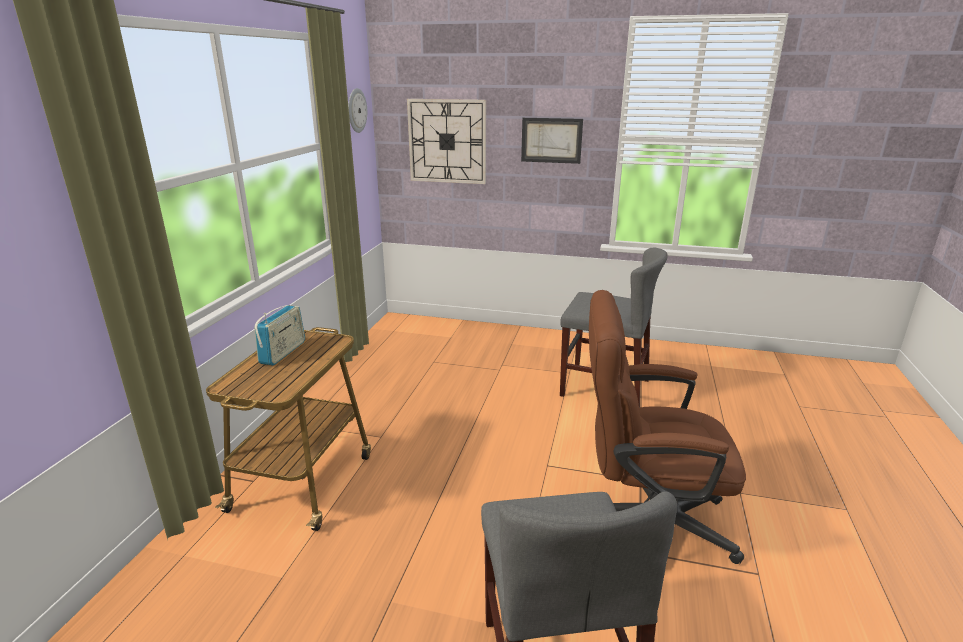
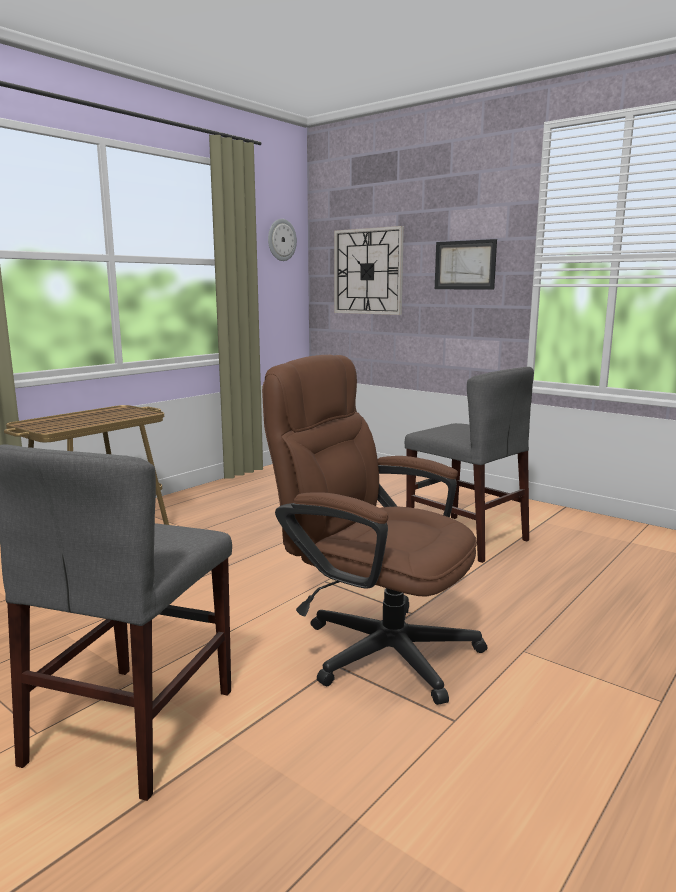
camera: 25 degrees right, 10 degrees down
radio [254,305,305,366] -> none

